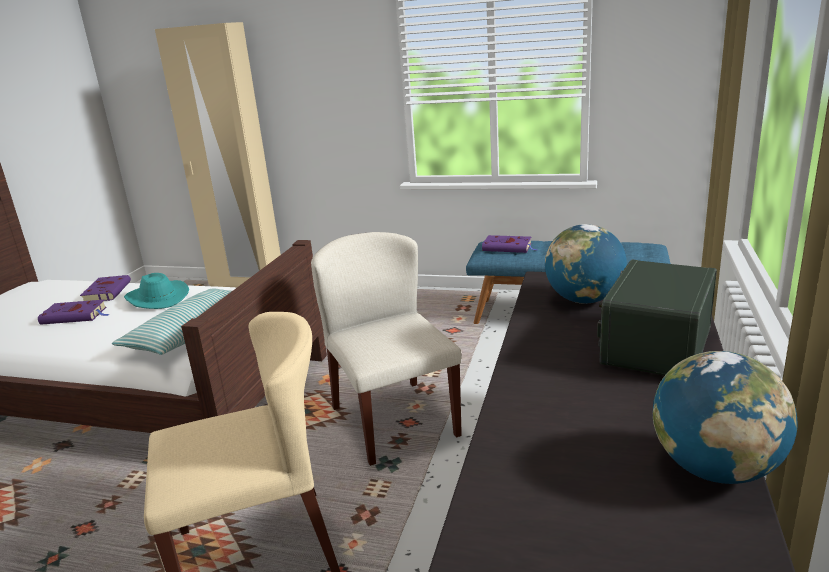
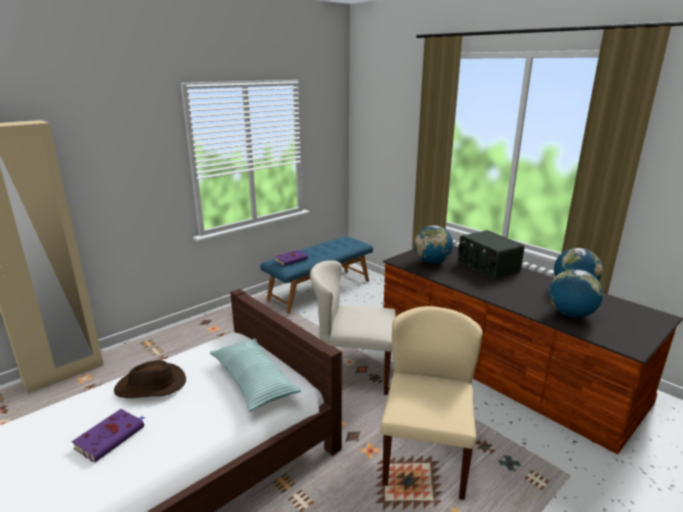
camera: 60 degrees left, 0 degrees up
purple book [80,275,131,301] -> none
turquoise hat [124,273,189,309] -> brown hat [114,360,186,398]
none -> globe [549,269,603,318]

